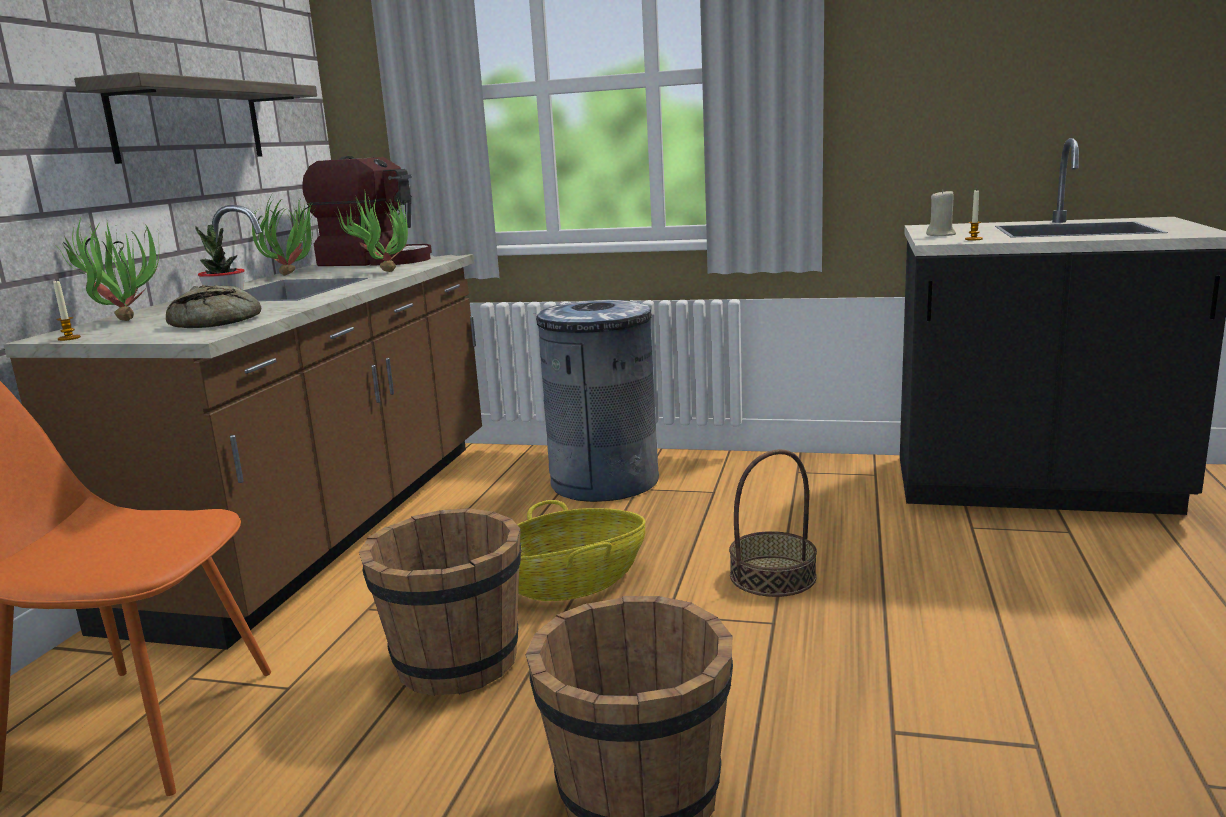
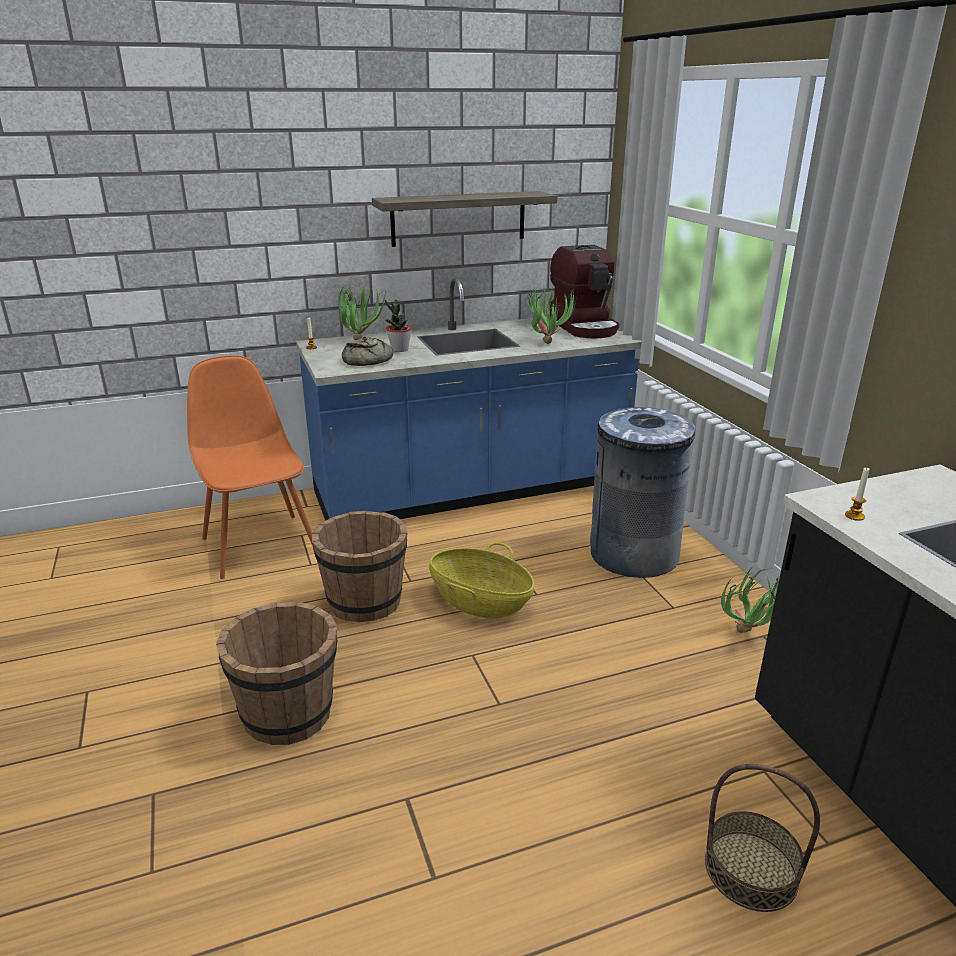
camera: 55 degrees right, 10 degrees up
brown counter [3,205,482,650] -> blue counter [296,278,641,521]
potted plant [252,198,314,276] -> potted plant moved to [721,566,779,633]
basket [729,449,817,597] -> basket moved to [705,764,820,912]
beige candle [926,190,956,236] -> none

